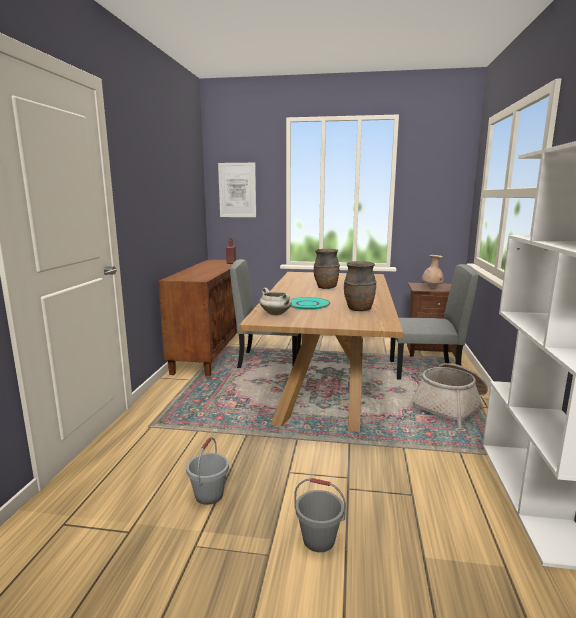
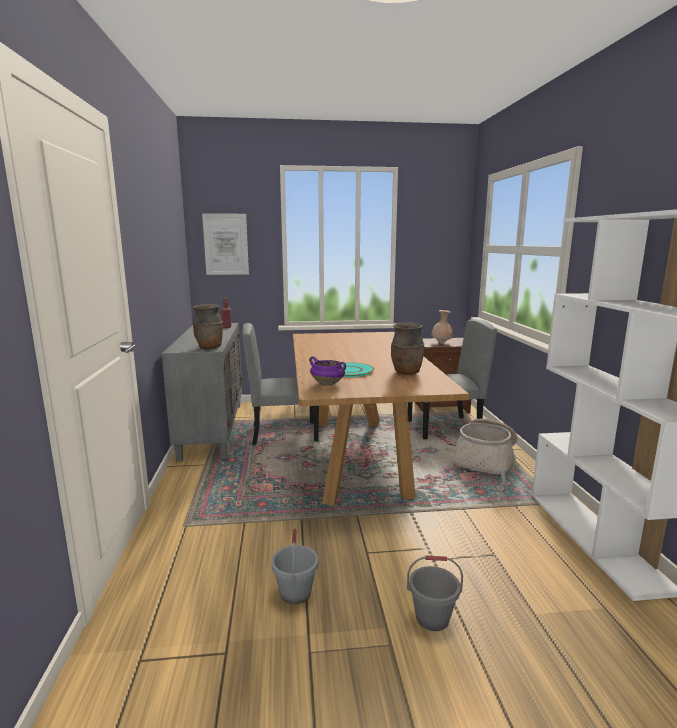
camera: 15 degrees left, 0 degrees up
brown cabinet [158,259,237,377] -> grey cabinet [162,323,242,462]
white cooking pot [259,288,292,315] -> purple cooking pot [309,356,346,386]
brown vase [314,248,340,289] -> brown vase moved to [193,304,223,349]

